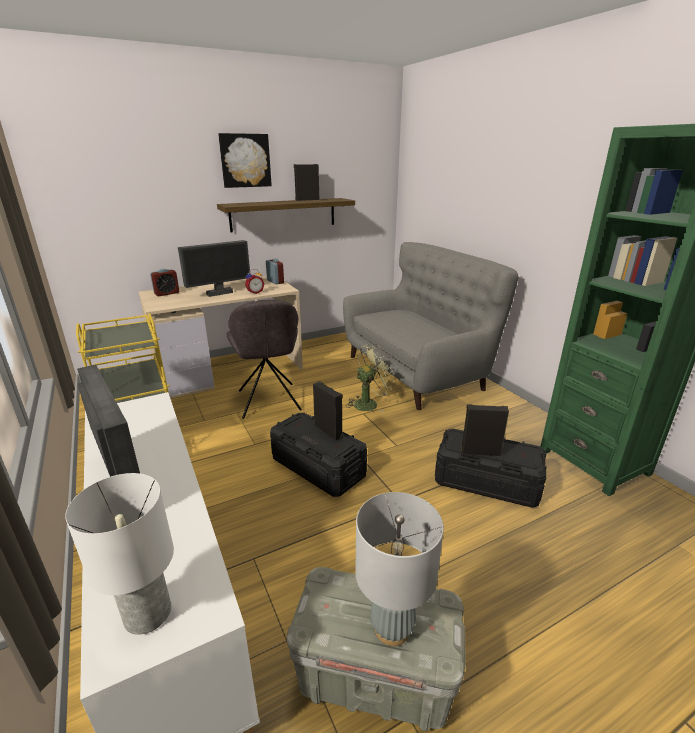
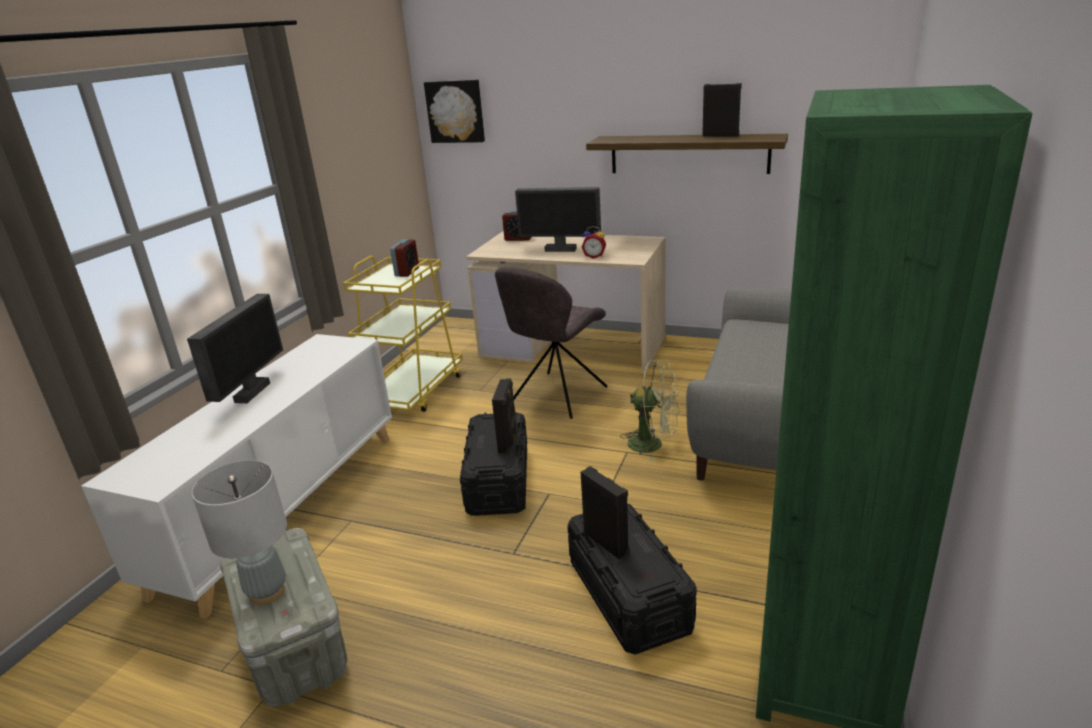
camera: 50 degrees right, 0 degrees up
white table lamp [65,473,174,635] -> none
picture [218,133,272,188] -> picture moved to [424,80,485,143]
alarm clock [266,258,284,285] -> alarm clock moved to [390,239,419,277]

